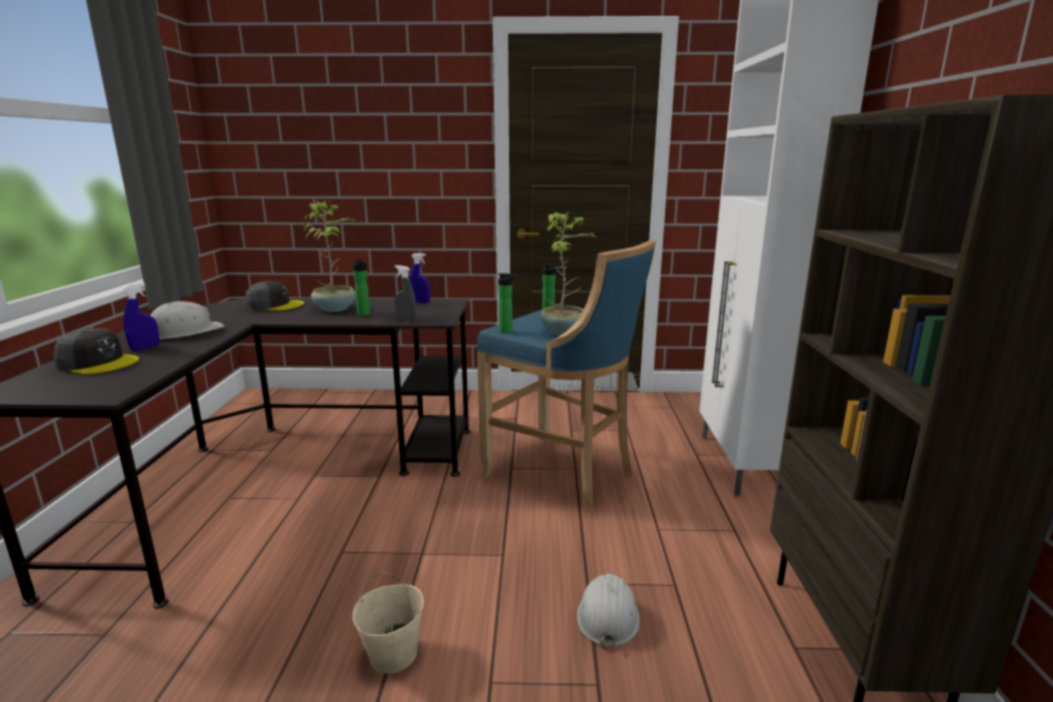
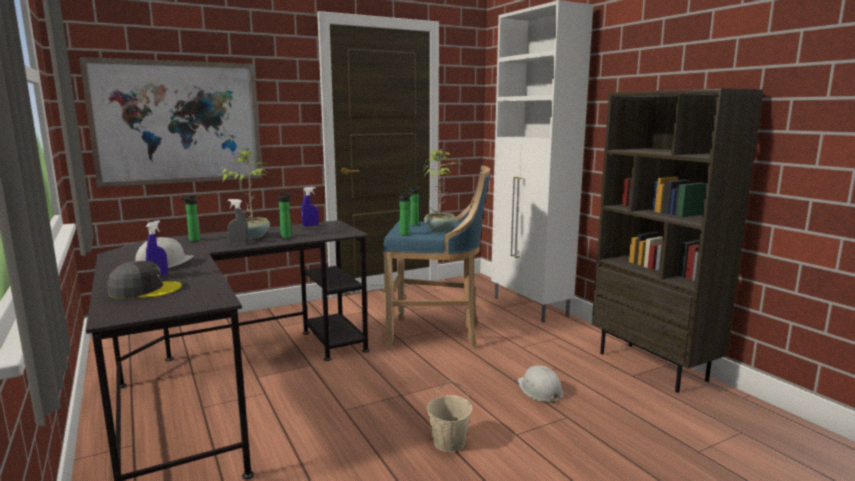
camera: 30 degrees left, 5 degrees down
grey cap [245,281,304,311] -> bottle [180,195,200,241]
grey spray bottle [395,265,416,322] -> grey spray bottle moved to [228,199,249,244]
none -> picture [79,57,262,187]

